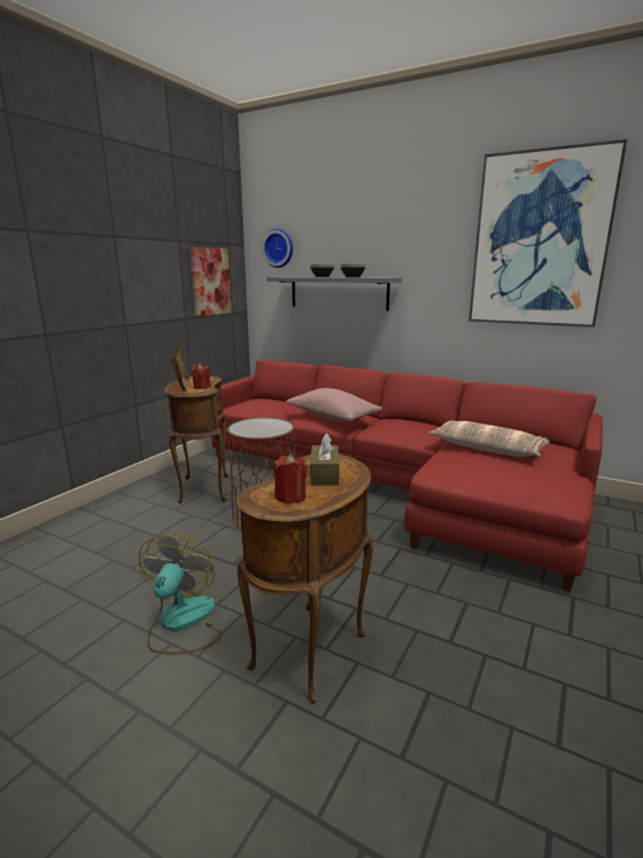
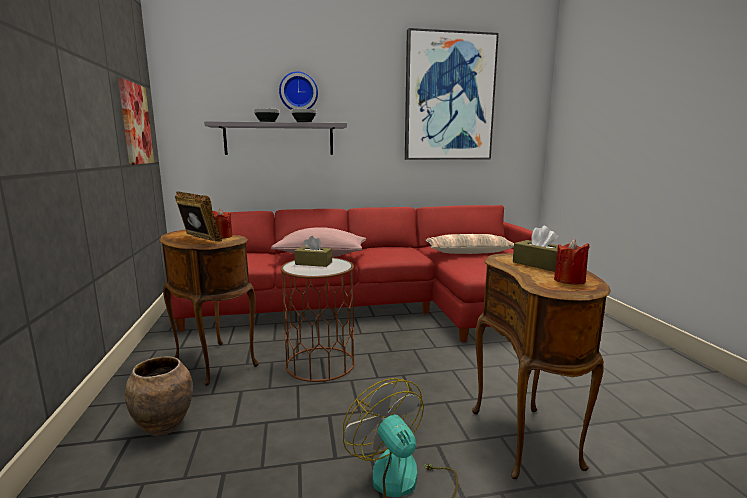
camera: 40 degrees left, 5 degrees down
wall clock [262,229,293,268] -> wall clock moved to [279,72,318,110]
none -> brown vase [125,356,193,436]
none -> brown tissue box [294,236,332,267]

